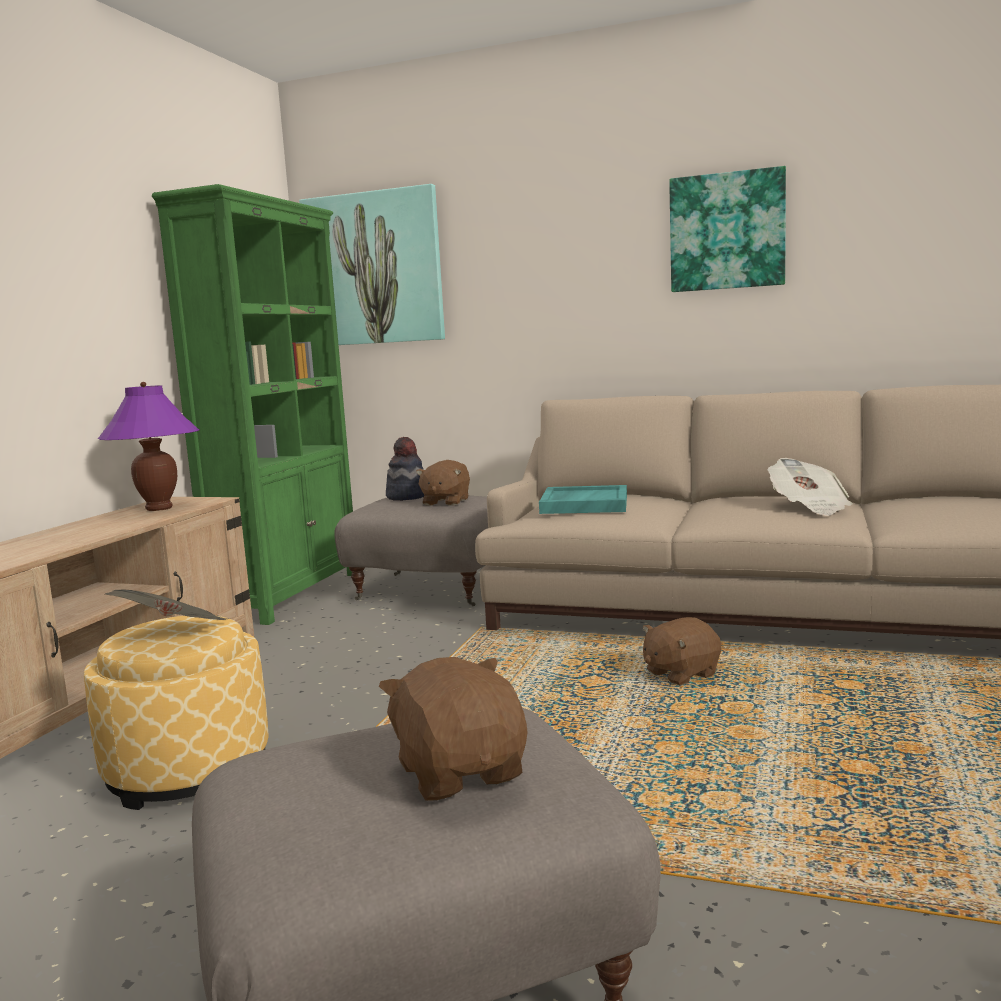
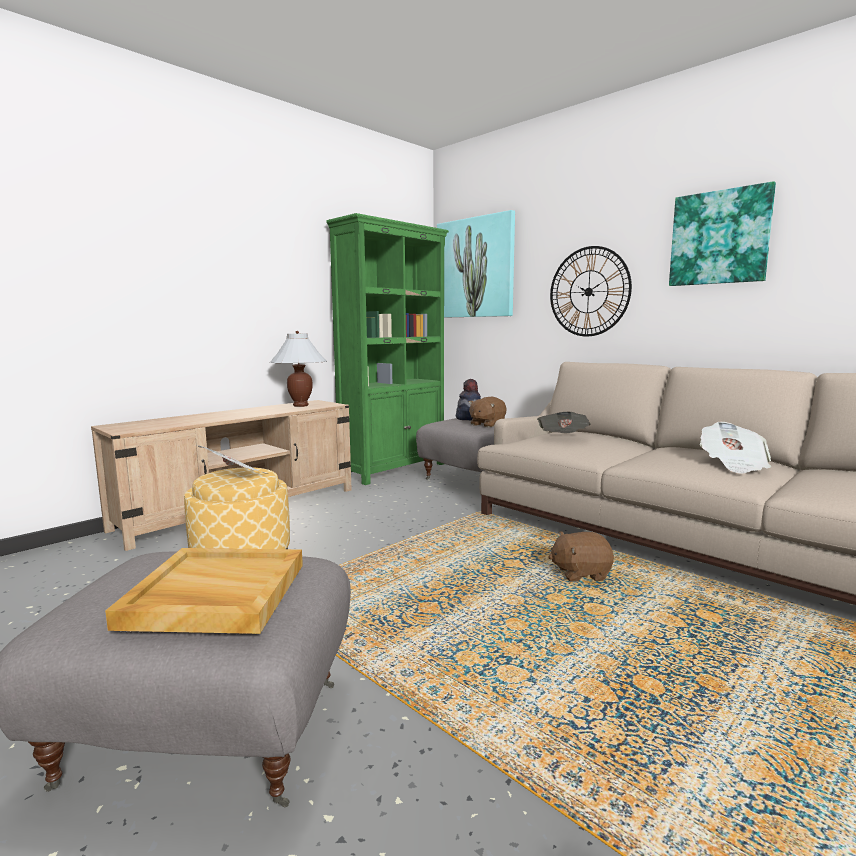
camera: 25 degrees right, 0 degrees up
purple table lamp [98,382,199,511] -> white table lamp [270,331,327,407]
brown plush toy [379,657,528,801] -> beige tray [105,548,303,634]
turquoise tray [539,485,627,514] -> newspaper [537,412,591,433]
none -> wall clock [550,246,632,337]

